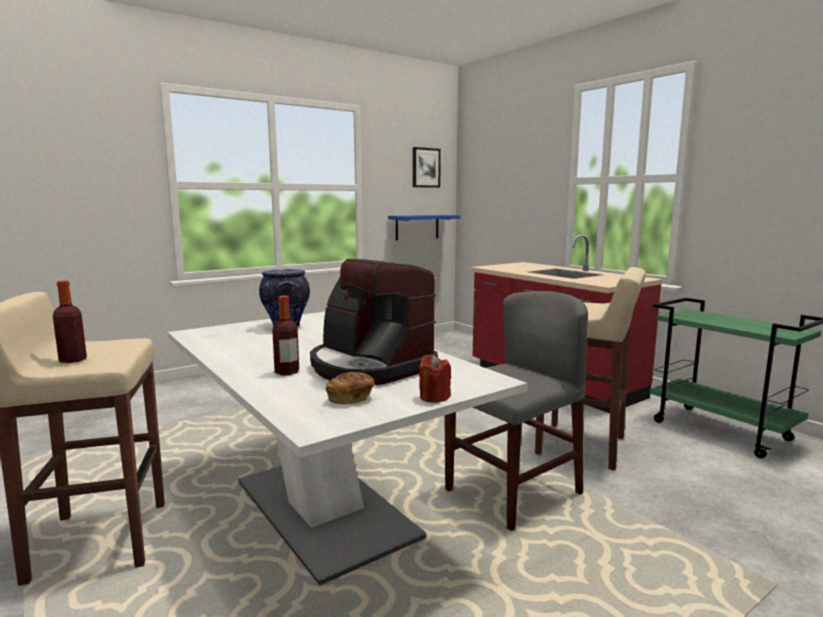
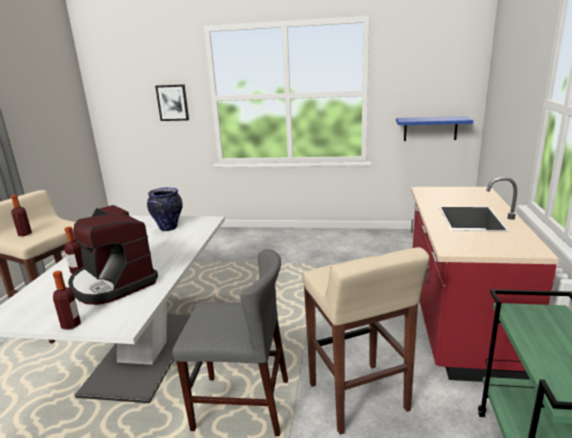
camera: 45 degrees right, 10 degrees up
coffee machine [310,259,438,385] -> coffee machine turned 45 degrees counterclockwise [68,205,158,305]
bread [326,372,375,405] -> none
picture [413,147,441,188] -> picture moved to [155,84,189,121]
red candle [419,355,451,403] -> bottle [53,271,81,330]

